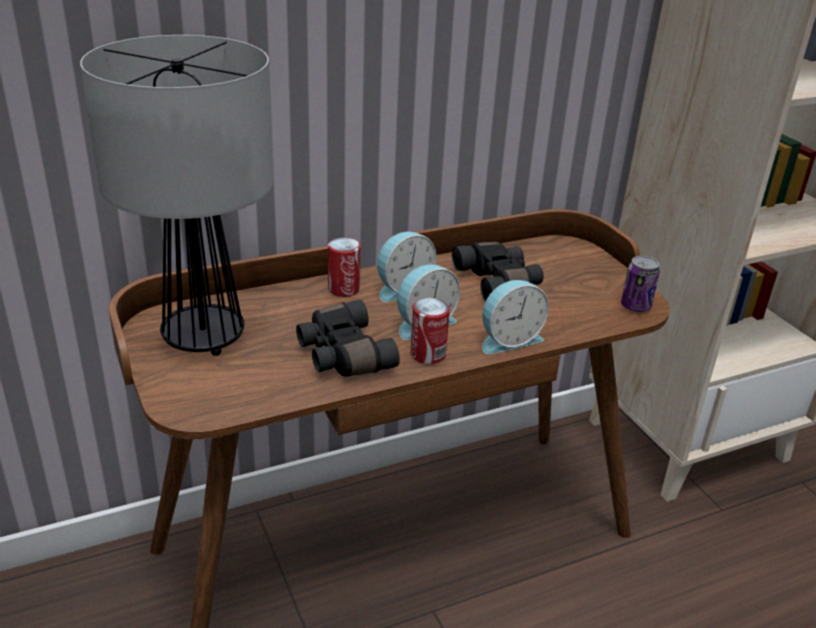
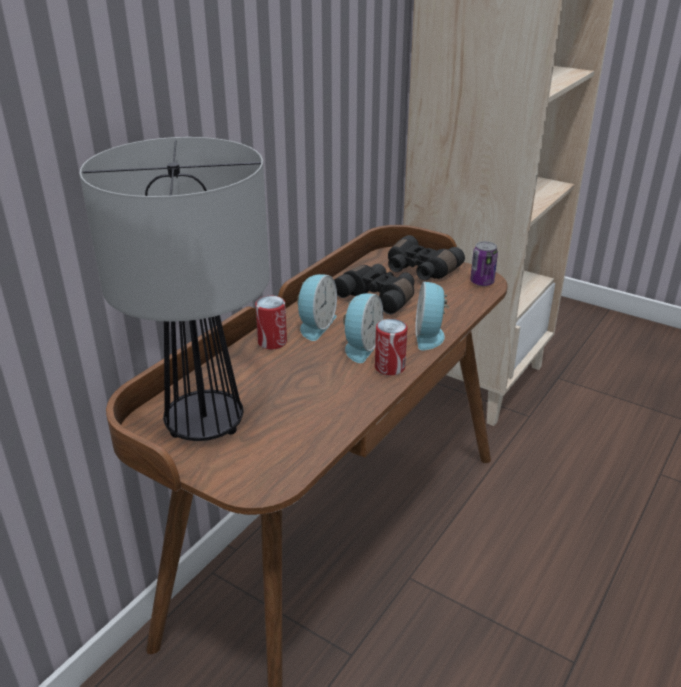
camera: 30 degrees left, 0 degrees up
black binoculars [296,300,400,377] -> black binoculars moved to [388,235,465,280]
alarm clock [482,280,549,354] -> alarm clock turned 150 degrees clockwise [415,282,449,350]

